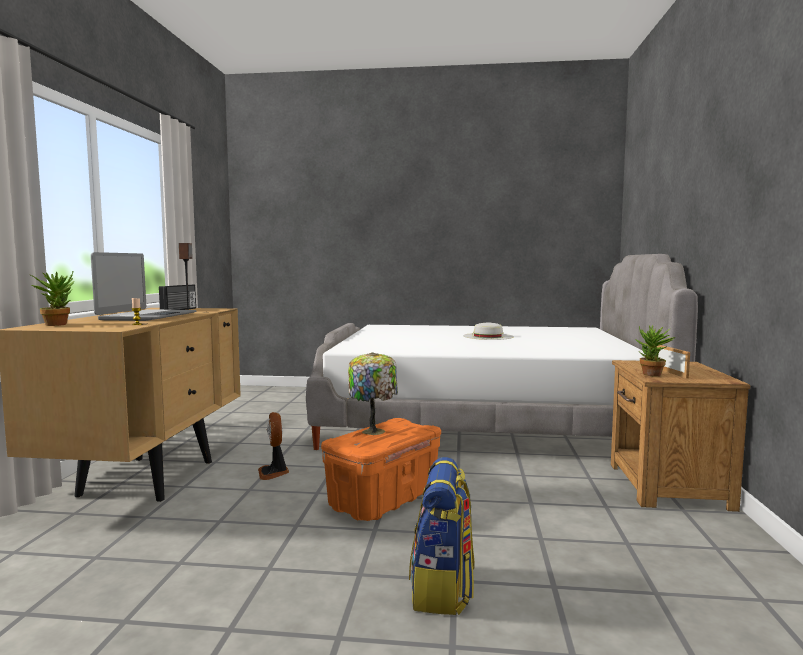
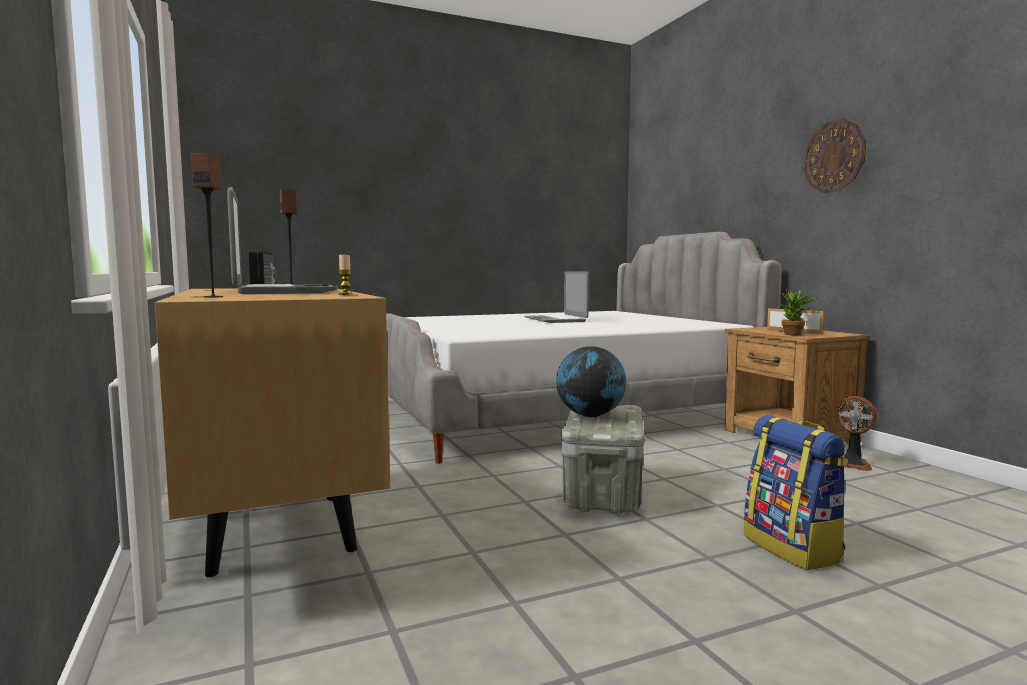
camera: 30 degrees left, 0 degrees up
potted plant [31,271,74,326] -> speaker [191,153,223,298]
fan [258,412,289,480] -> fan moved to [836,396,877,471]
orange storage box [321,418,441,521] -> grey storage box [561,405,645,515]
table lamp [348,352,398,435] -> globe [556,346,626,417]
white hat [463,322,514,340] -> laptop [524,271,589,323]
none -> wall clock [803,118,866,193]

